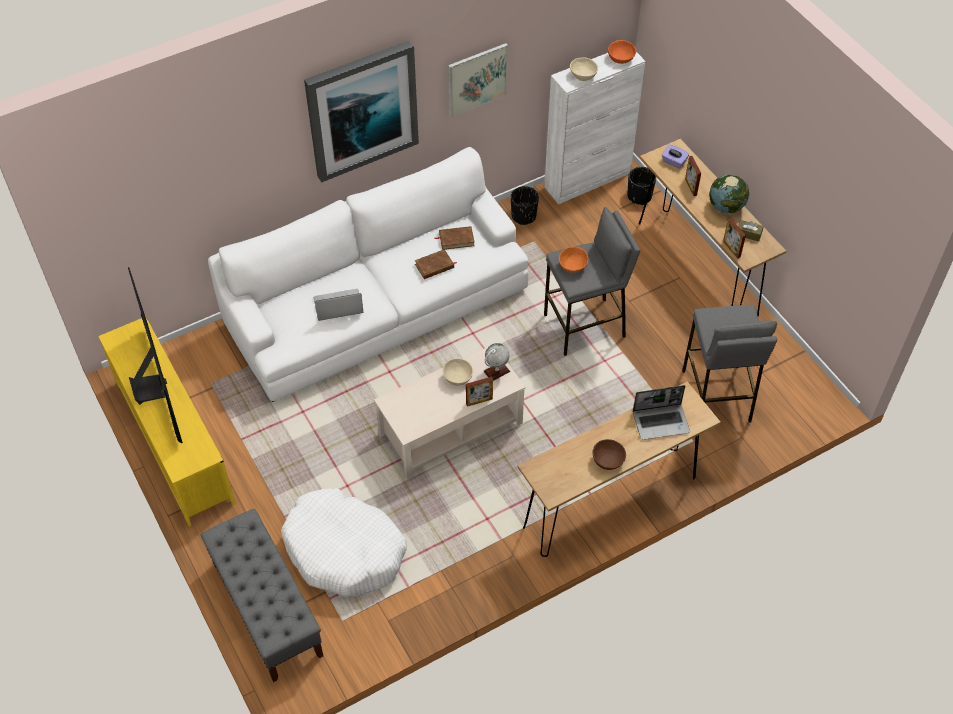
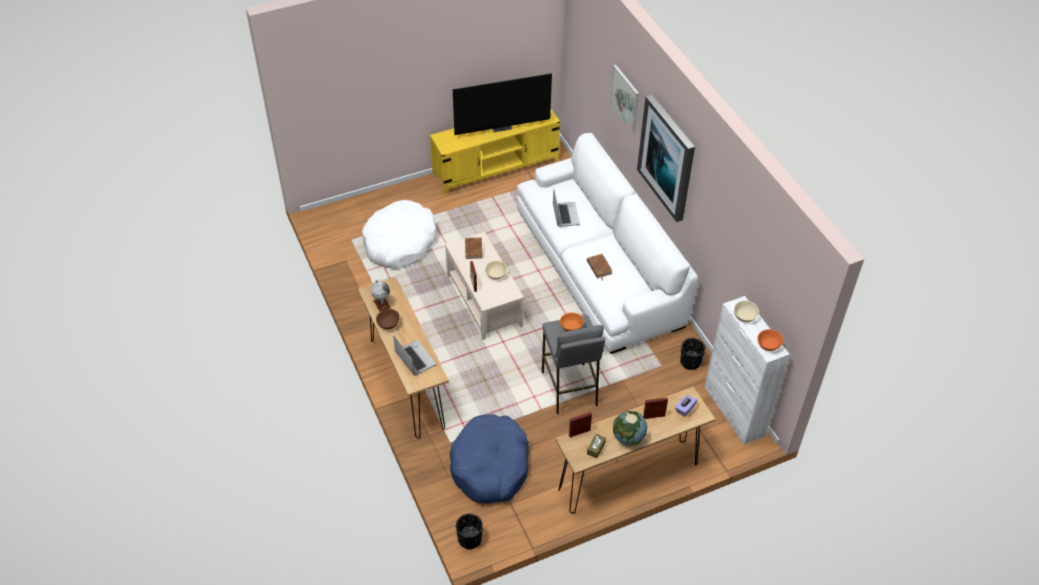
camera: 95 degrees right, 5 degrees down
grey bench [201,509,323,682] -> none
brown book [434,226,475,250] -> brown book moved to [465,237,483,259]
picture [448,43,508,117] -> picture moved to [610,65,639,133]
globe [483,343,510,381] -> globe moved to [371,280,391,311]
black planter [627,167,656,205] -> black planter moved to [456,514,483,550]
laptop [633,385,690,440] -> laptop turned 150 degrees clockwise [393,336,436,376]
grey stool [682,305,777,423] -> blue dog bed [450,414,529,503]

